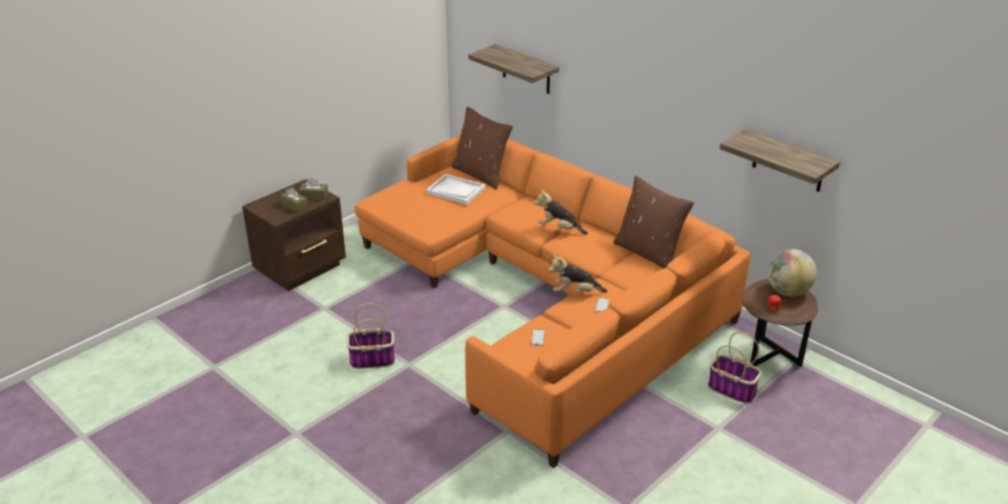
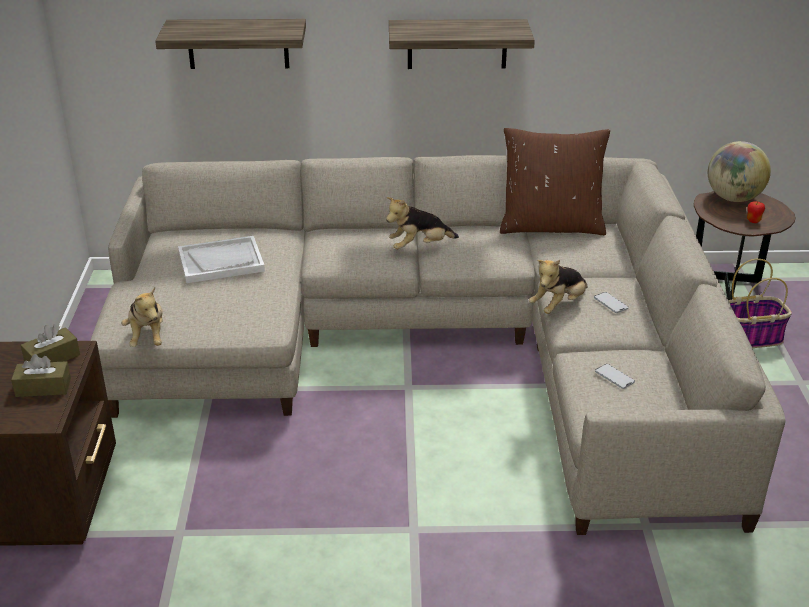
camera: 45 degrees left, 0 degrees up
basket [346,303,395,369] -> none
orange sofa [355,127,751,468] -> beige sofa [90,155,785,535]
brown pillow [452,106,513,189] -> none
shelf [719,129,840,192] -> shelf moved to [389,19,535,69]
none -> plush toy [121,287,163,347]

